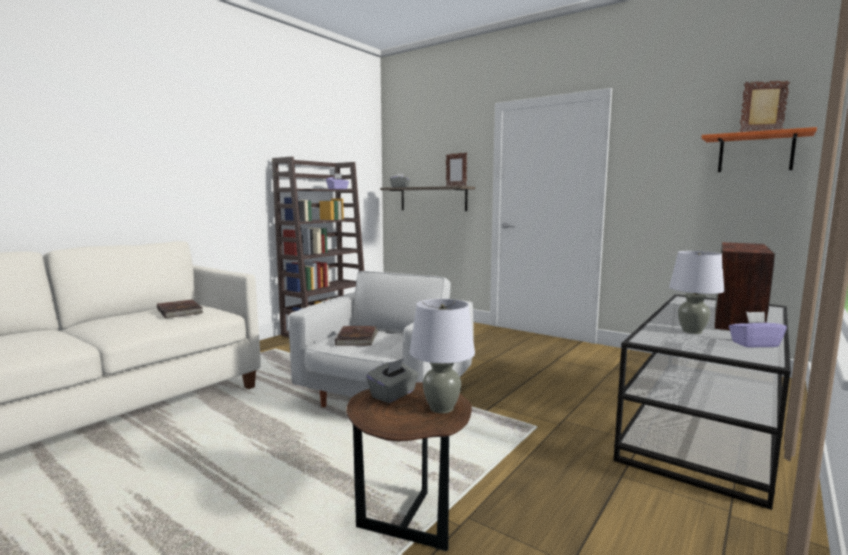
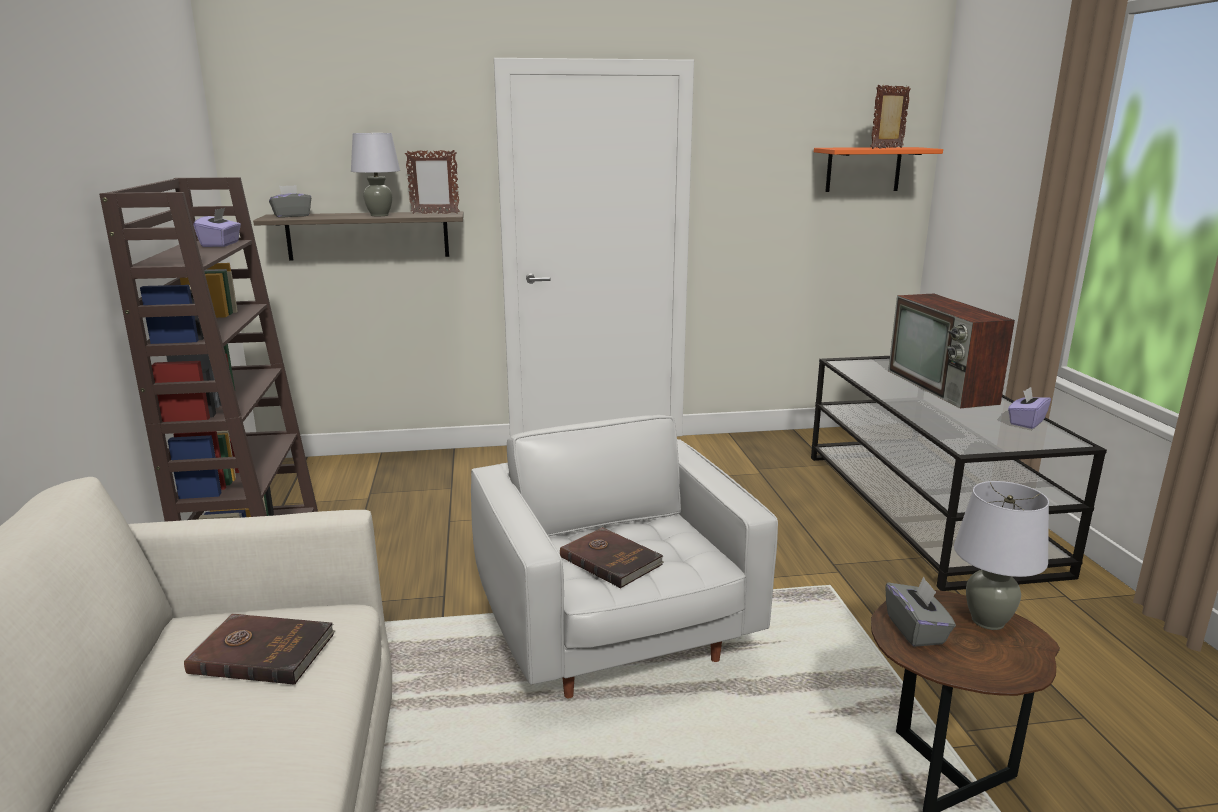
camera: 45 degrees left, 10 degrees up
grey table lamp [669,251,725,334] -> grey table lamp moved to [351,133,400,216]

